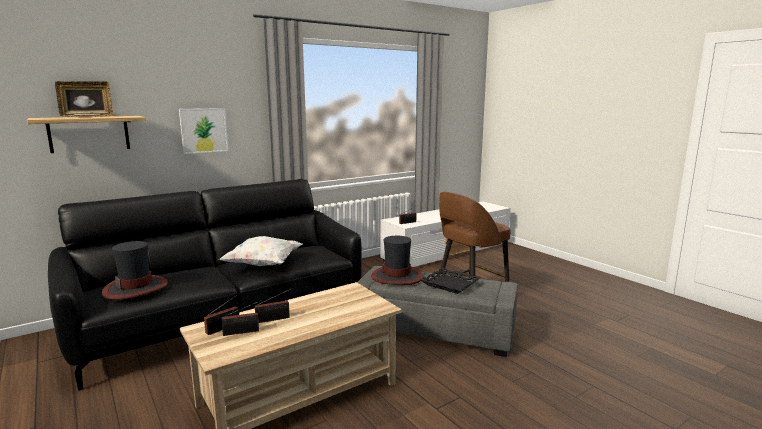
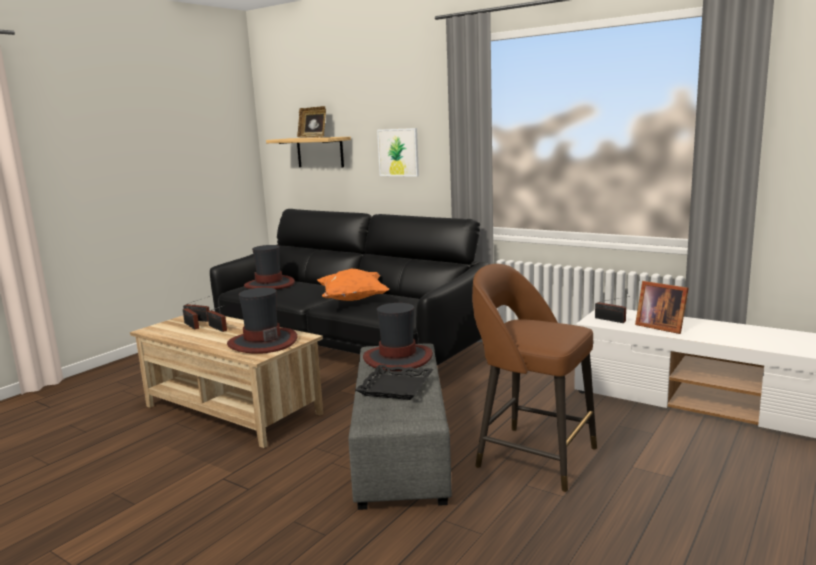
camera: 70 degrees right, 0 degrees up
white pillow [219,236,303,266] -> orange pillow [317,269,389,301]
none -> hat [227,288,297,354]
none -> picture frame [635,281,689,334]

